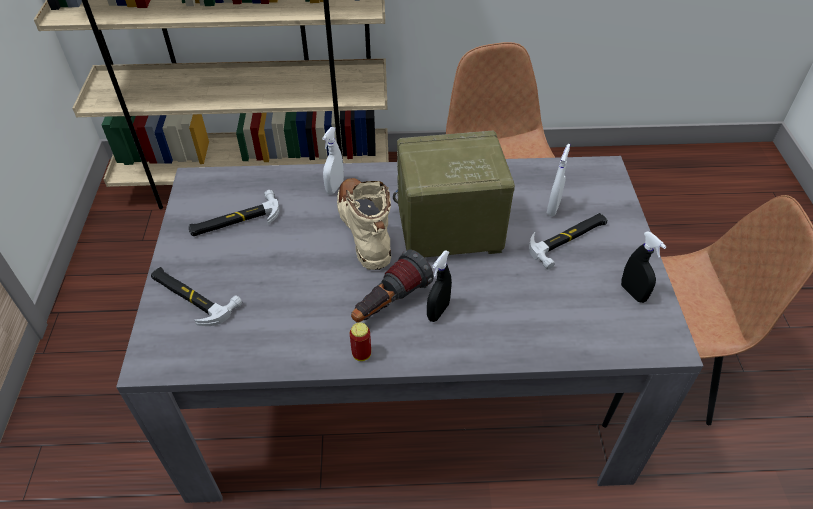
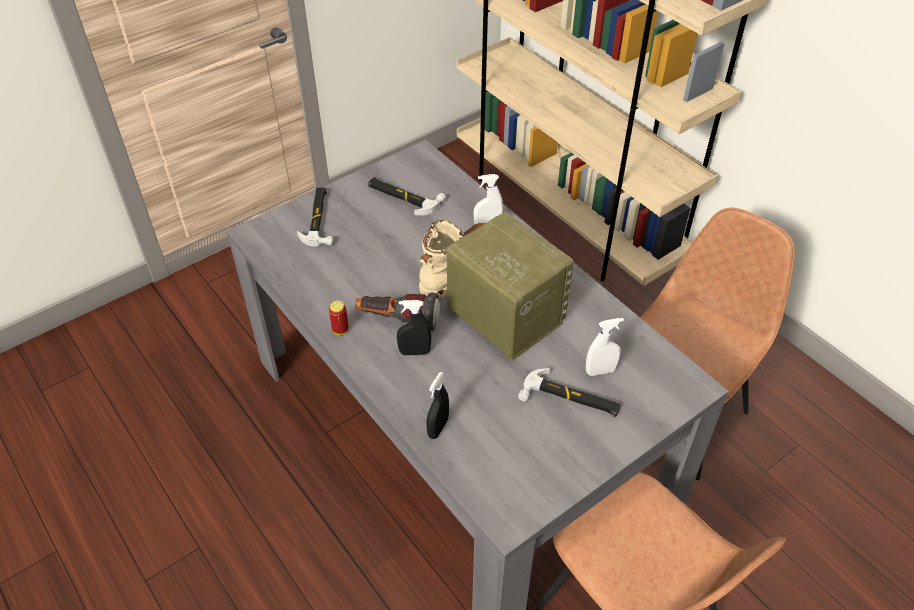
camera: 55 degrees right, 0 degrees up
black spray bottle [621,231,667,303] -> black spray bottle moved to [426,372,449,439]

